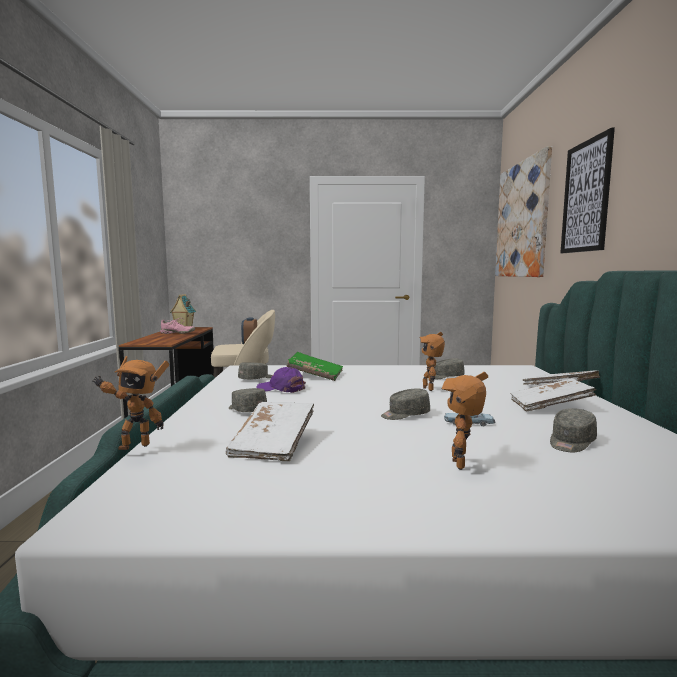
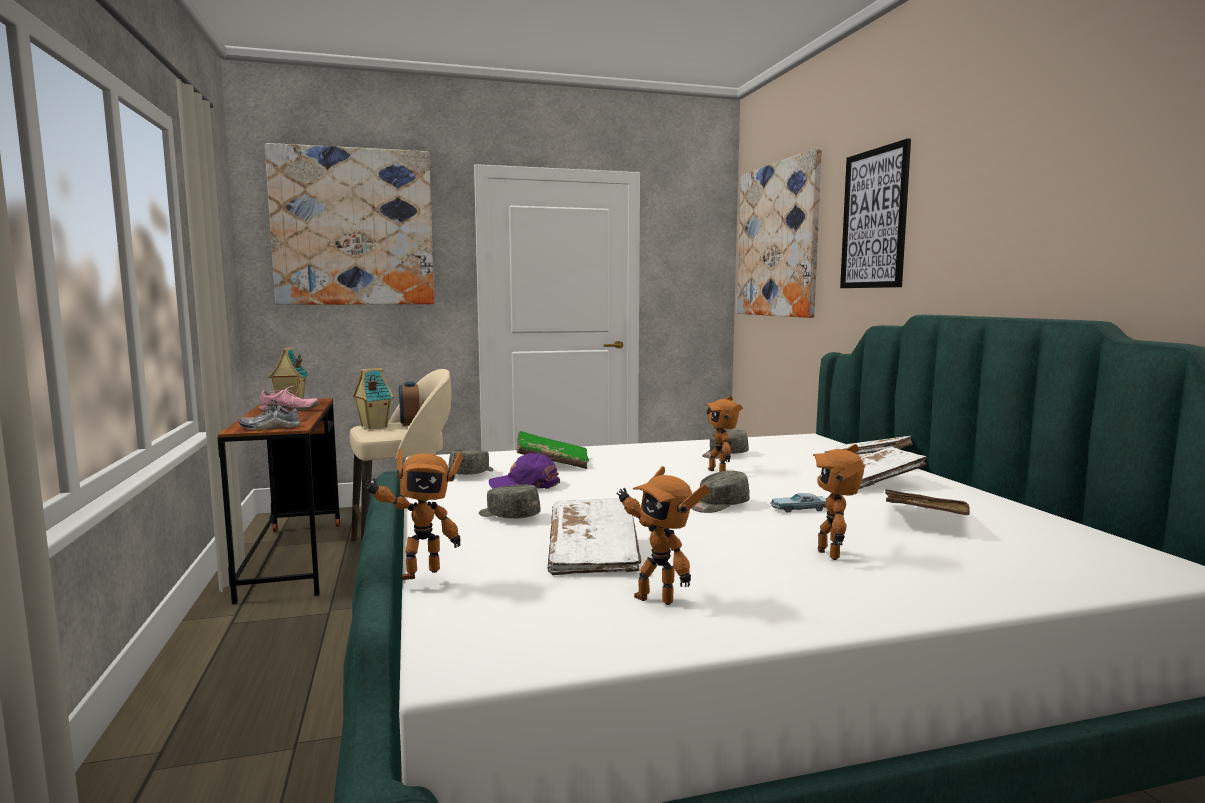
camera: 15 degrees left, 0 degrees up
grey cap [550,408,597,452] -> white book [885,489,970,515]
none -> shoe [239,400,300,430]
none -> picture [265,143,434,305]
none -> toy house [352,368,394,429]
none -> toy robot [617,466,710,605]

